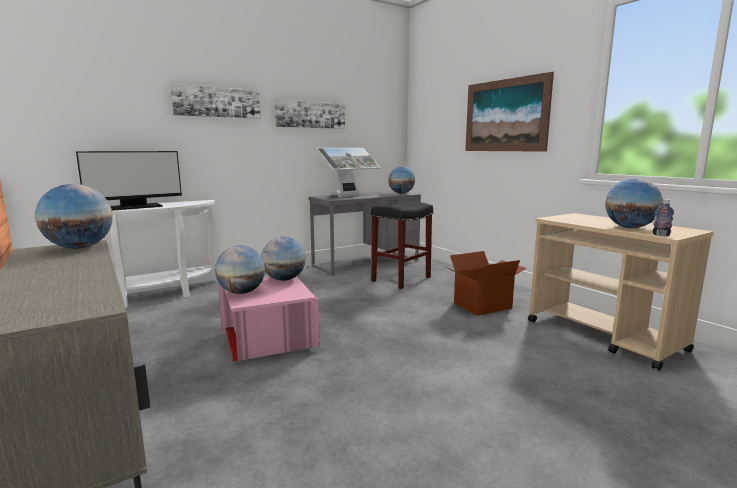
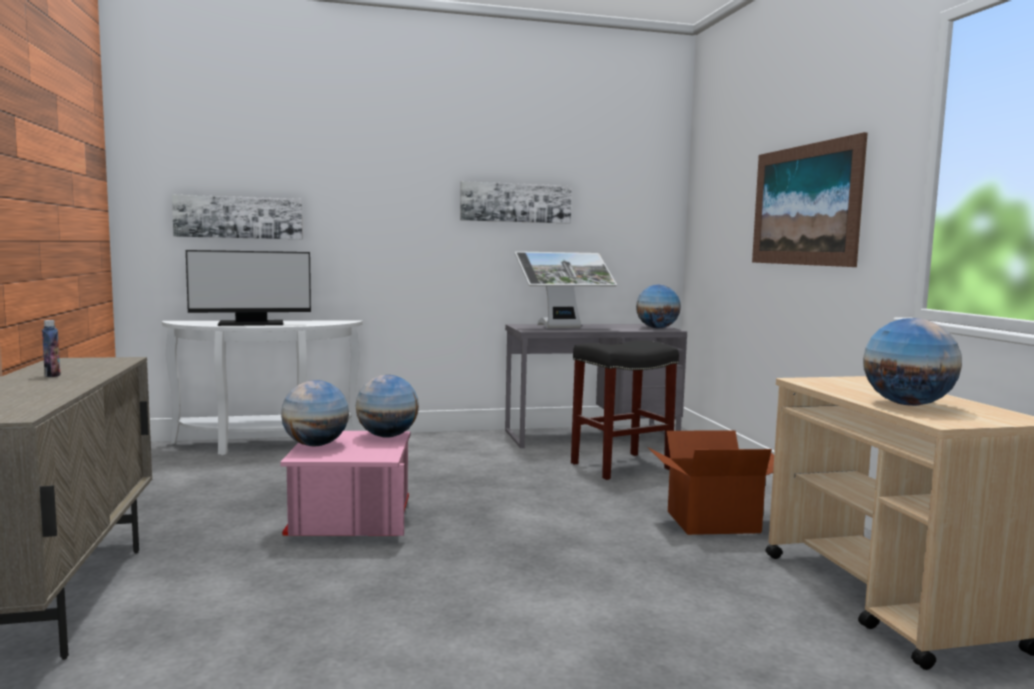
camera: 20 degrees right, 5 degrees down
globe [35,184,113,249] -> none
picture [170,84,260,118] -> picture moved to [172,195,302,239]
bottle [653,199,674,236] -> bottle moved to [42,320,61,377]

